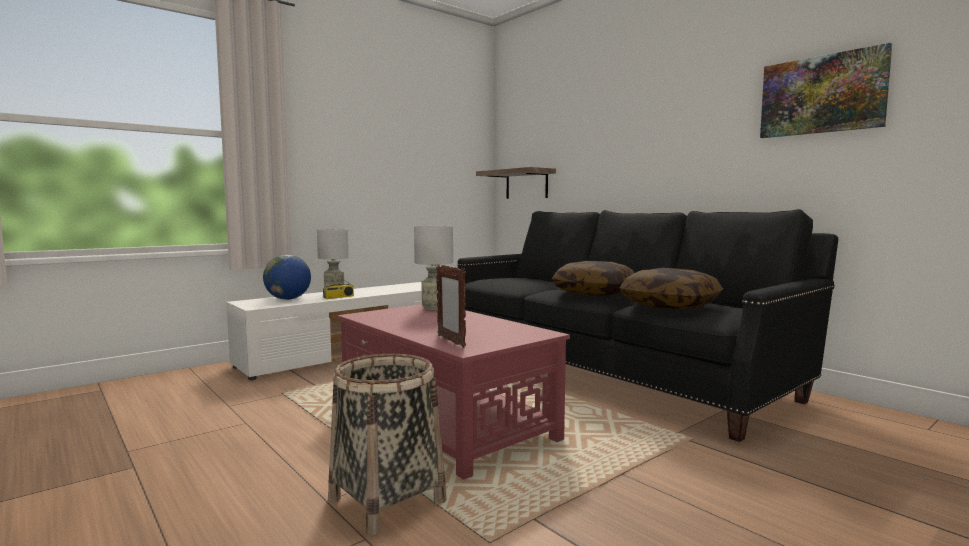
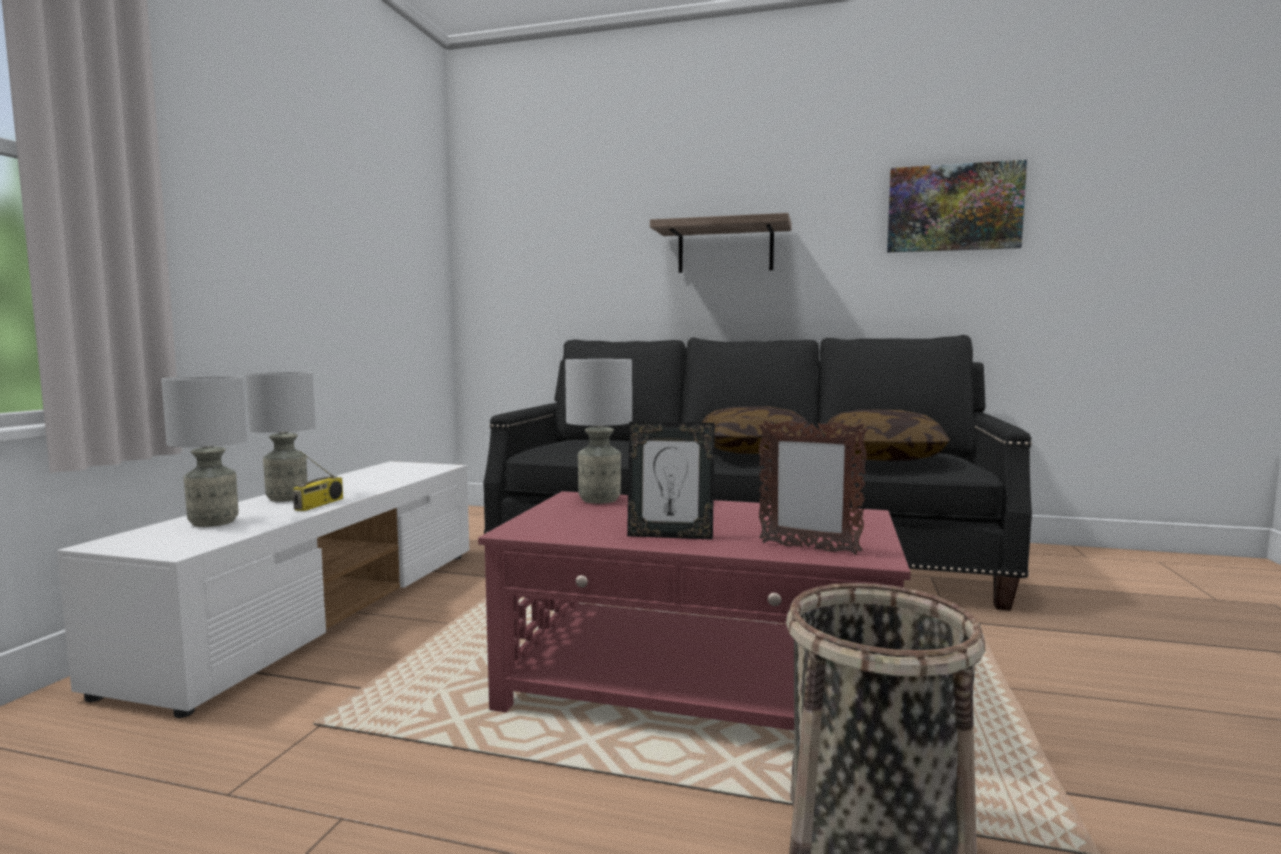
camera: 35 degrees left, 0 degrees up
globe [263,255,311,300] -> grey table lamp [161,376,247,527]
shelf [476,167,556,199] -> shelf moved to [650,213,792,273]
none -> picture frame [627,422,715,540]

